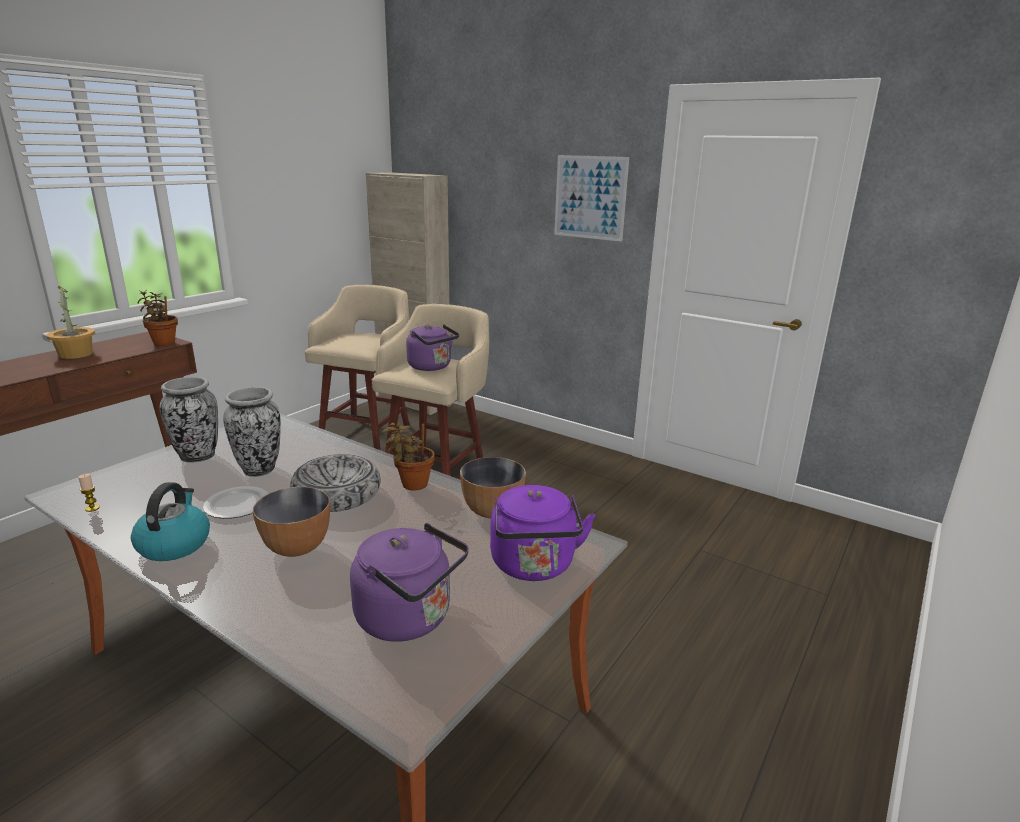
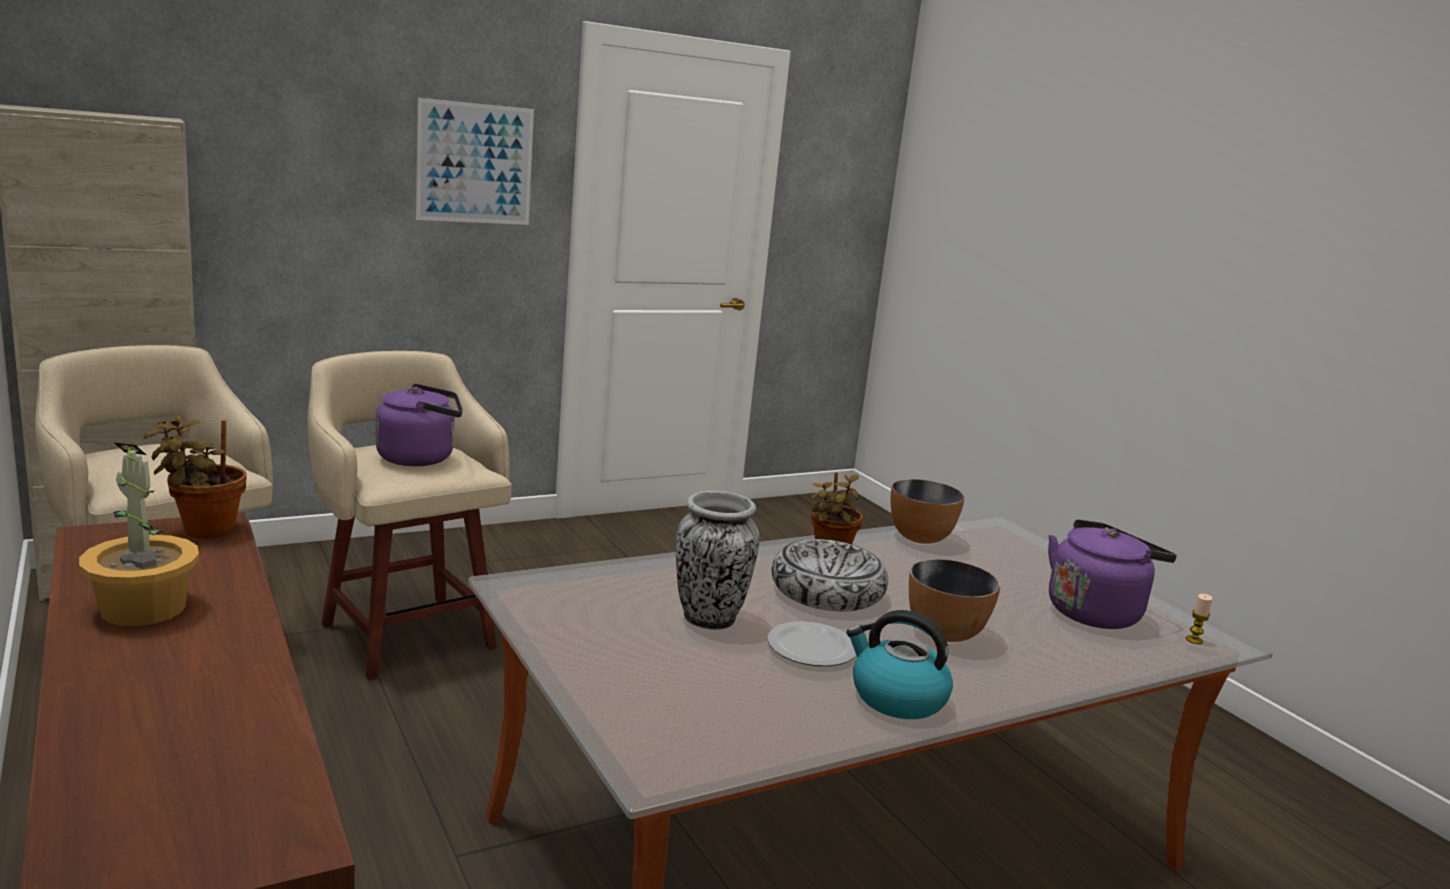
camera: 65 degrees left, 5 degrees down
candle [78,473,100,512] -> candle moved to [1186,594,1213,644]
vase [160,377,218,462] -> none
purple kettle [490,485,595,581] -> none

